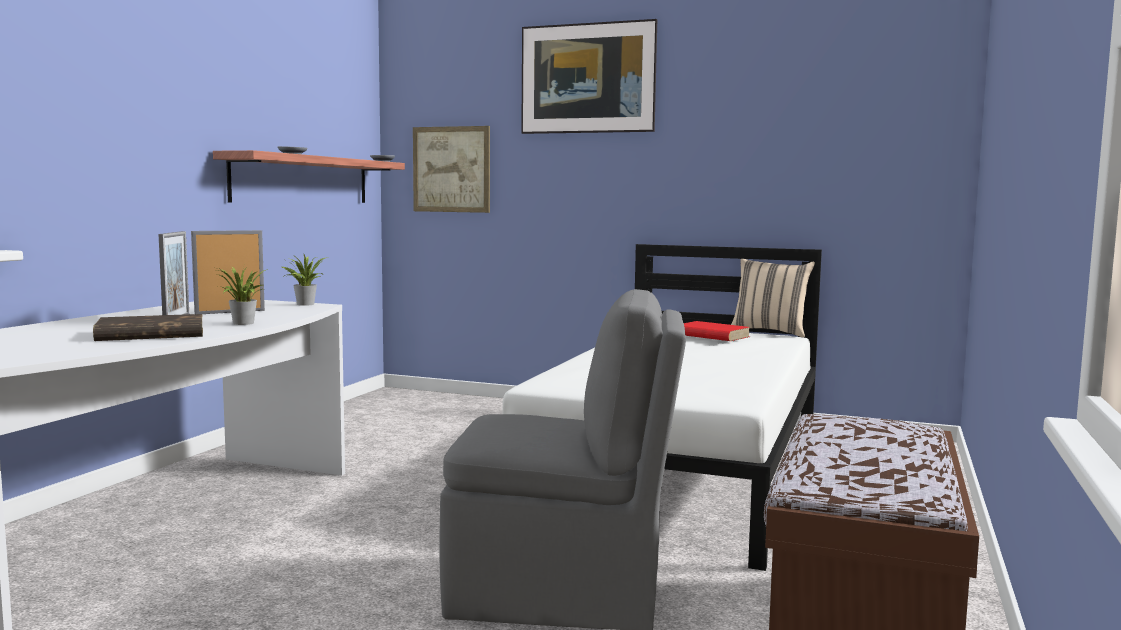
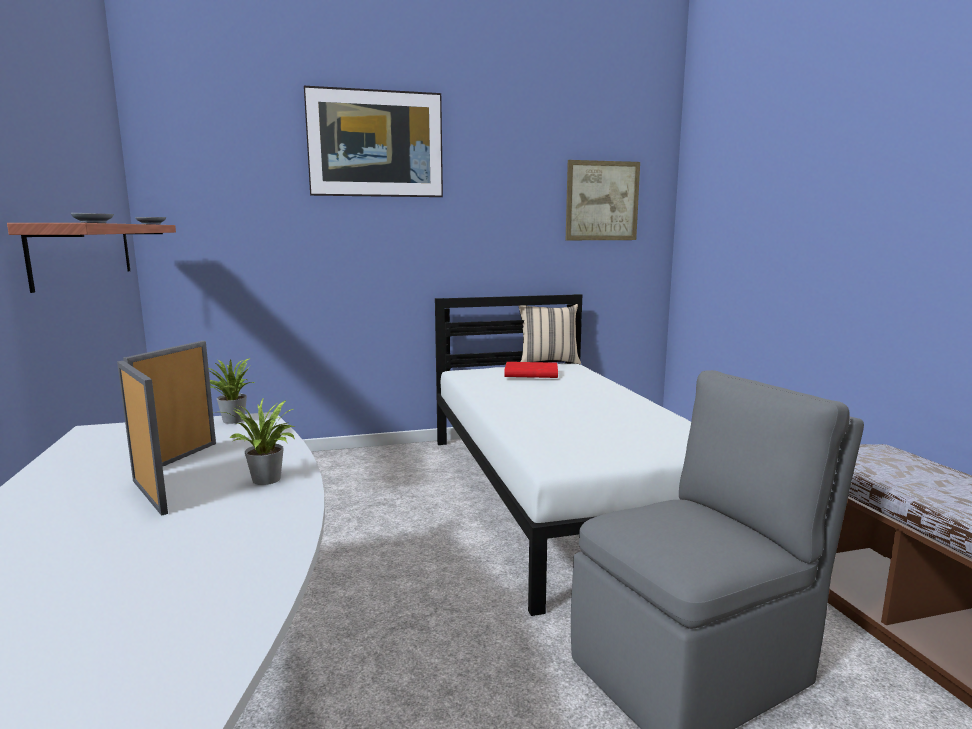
camera: 35 degrees left, 5 degrees up
brown book [93,314,203,341] -> none
picture [413,126,490,213] -> picture moved to [566,160,640,240]

